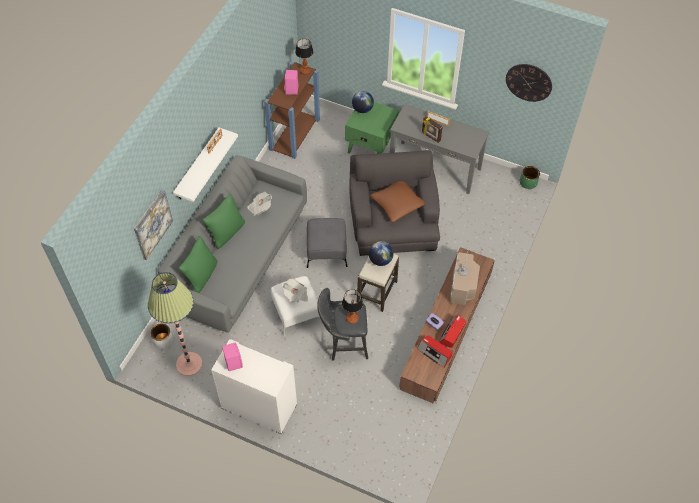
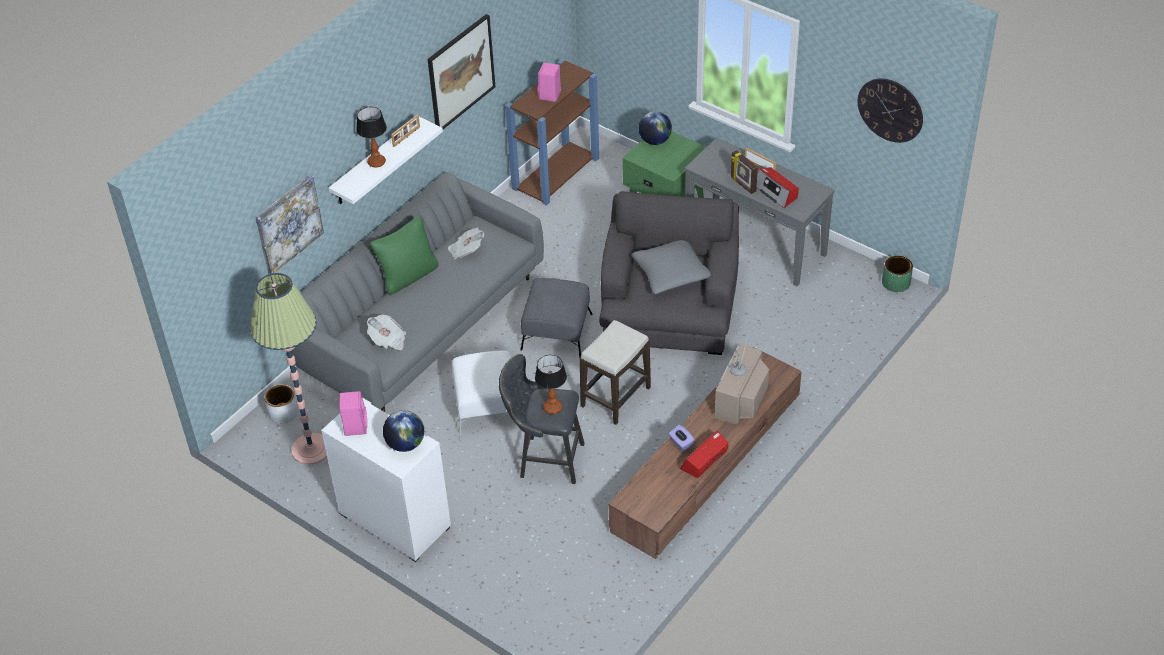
camera: 15 degrees right, 10 degrees down
green pillow [179,236,217,293] -> none
newspaper [282,279,308,303] -> newspaper moved to [367,315,406,350]
table lamp [295,39,313,74] -> table lamp moved to [356,107,387,168]
globe [369,241,393,266] -> globe moved to [383,410,424,452]
brown pillow [370,181,425,222] -> grey pillow [631,240,711,294]
radio [417,335,453,368] -> radio moved to [757,167,799,208]
none -> picture [428,14,495,129]

